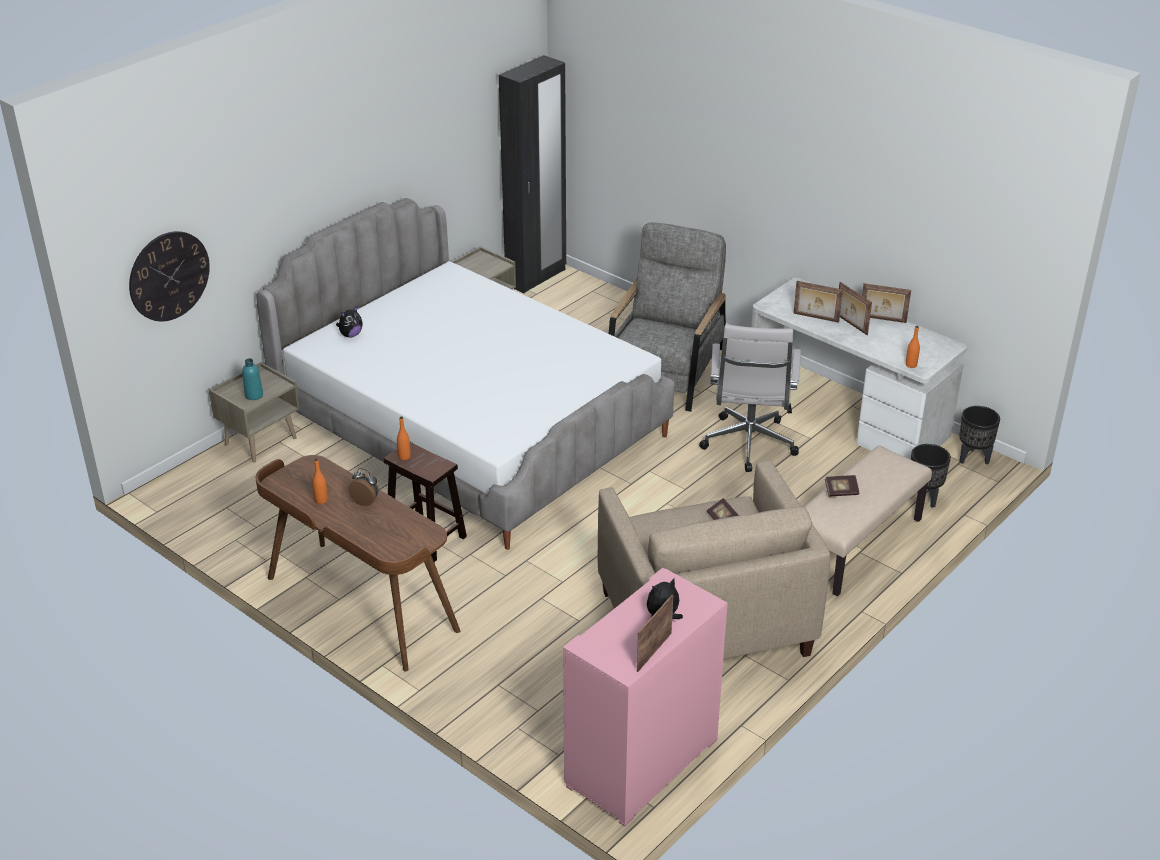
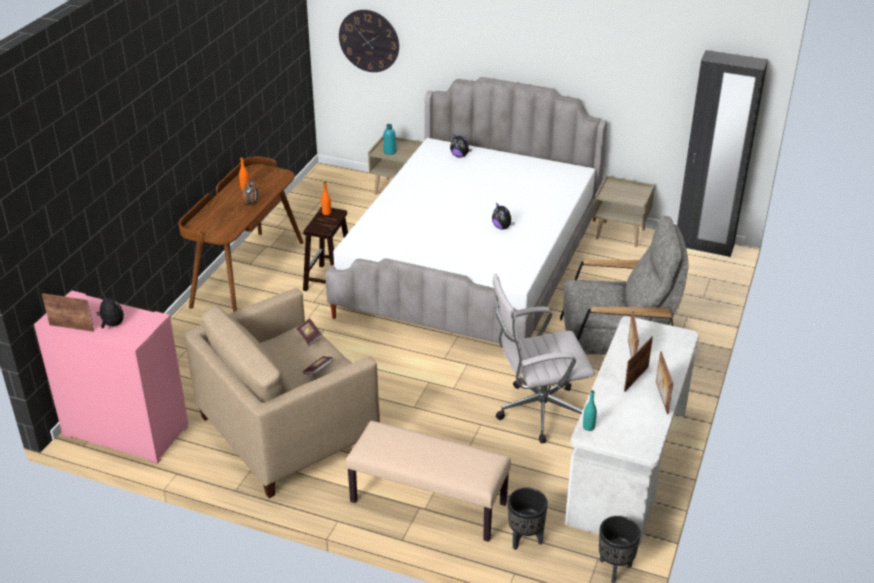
camera: 70 degrees right, 0 degrees up
book [825,475,859,497] -> book moved to [297,319,322,346]
orange bottle [906,326,920,368] -> turquoise bottle [583,390,597,431]
none -> plush toy [492,203,515,230]

